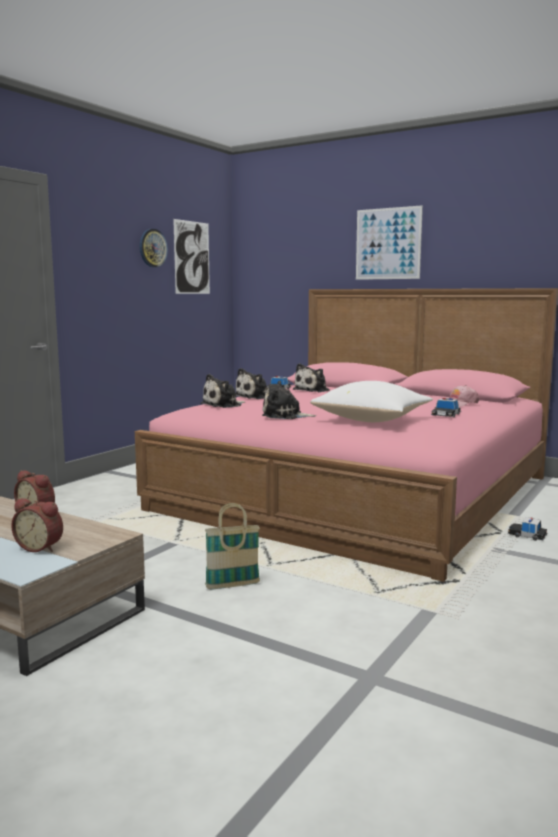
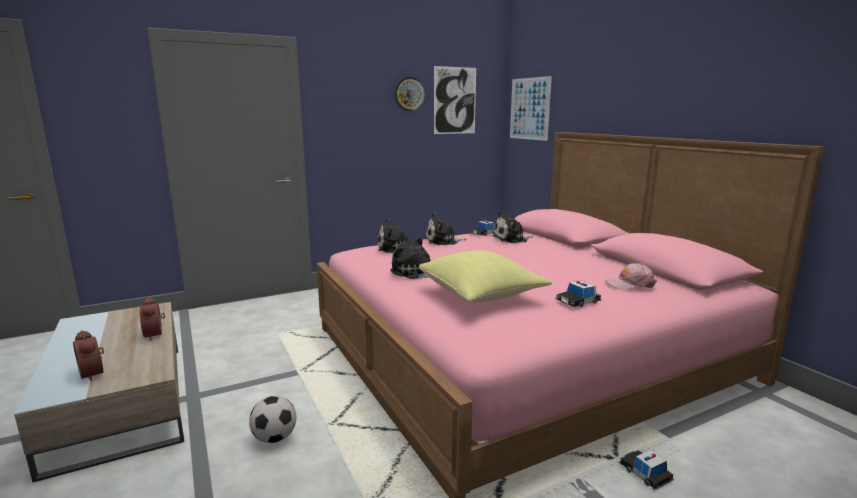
camera: 30 degrees right, 5 degrees up
basket [205,503,260,589] -> football [249,396,296,443]
white pillow [310,381,433,422] -> yellow pillow [419,250,552,302]
picture [356,205,423,280] -> picture moved to [510,76,552,141]

